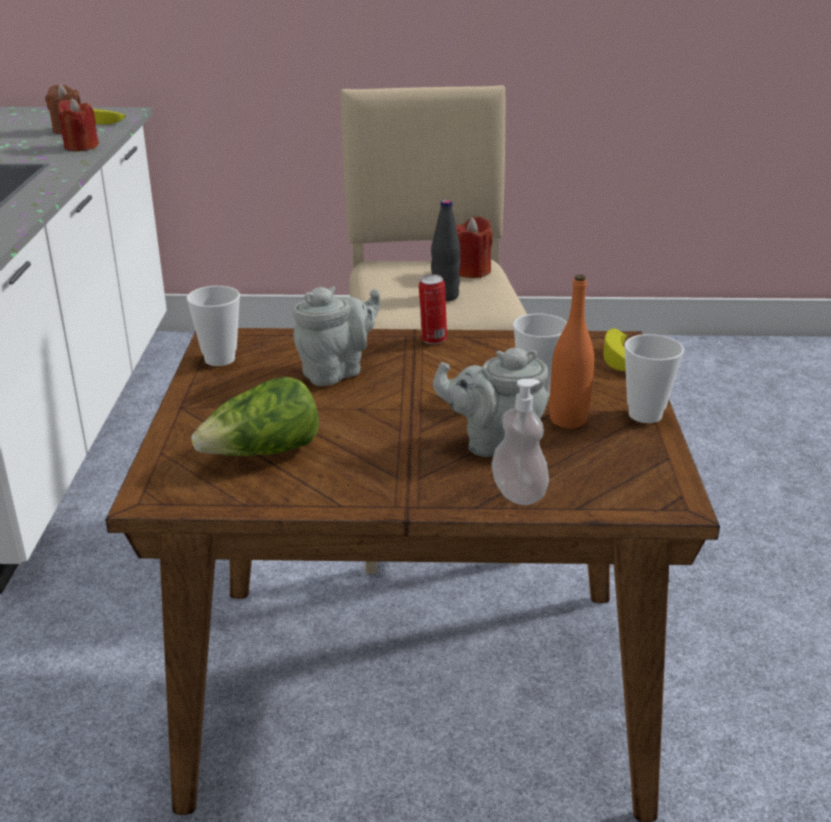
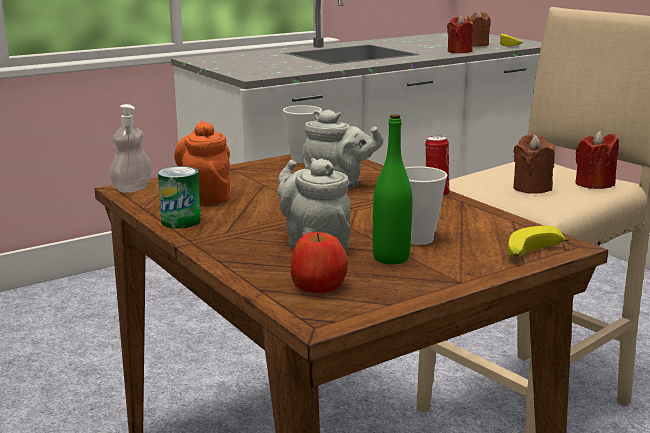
camera: 55 degrees right, 10 degrees down
lettuce [191,377,319,456] -> orange teapot [174,121,230,205]
black bottle [431,200,460,301] -> brown candle [513,134,555,194]
soap dispenser [492,379,549,505] -> soap dispenser moved to [110,104,152,192]
orange bottle [549,274,594,428] -> green bottle [373,114,412,264]
cup [624,334,684,423] -> none
none -> can [158,166,201,228]
none -> apple [291,232,348,293]

